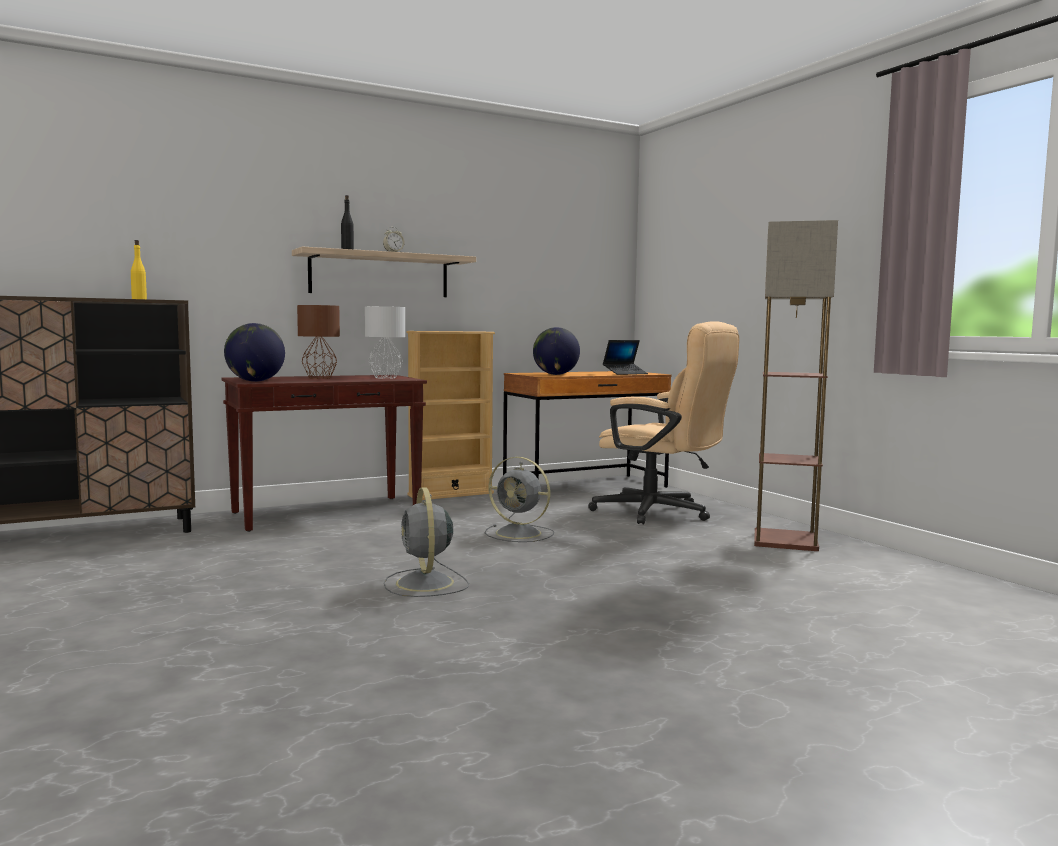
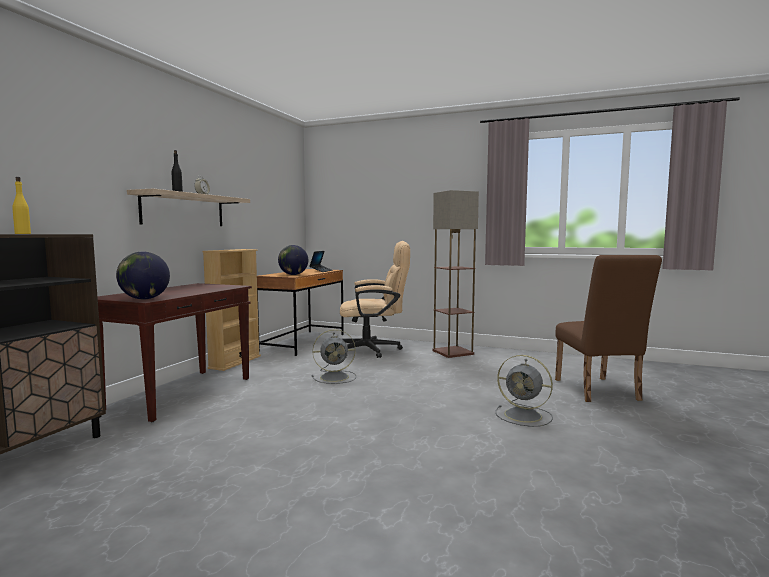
camera: 40 degrees left, 0 degrees up
brown table lamp [297,305,340,379] -> none
grey table lamp [365,306,405,379] -> none
grey fan [384,487,469,597] -> grey fan moved to [496,355,553,427]
none -> brown chair [555,255,662,402]

